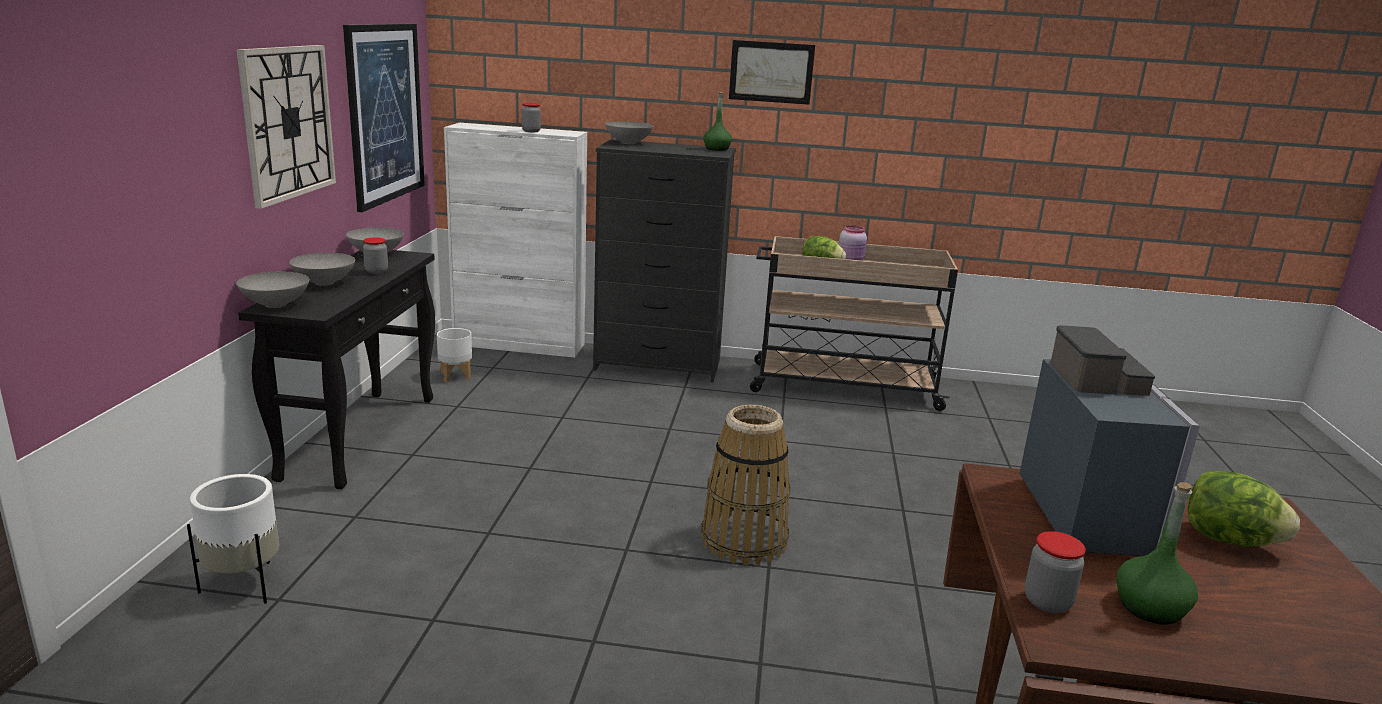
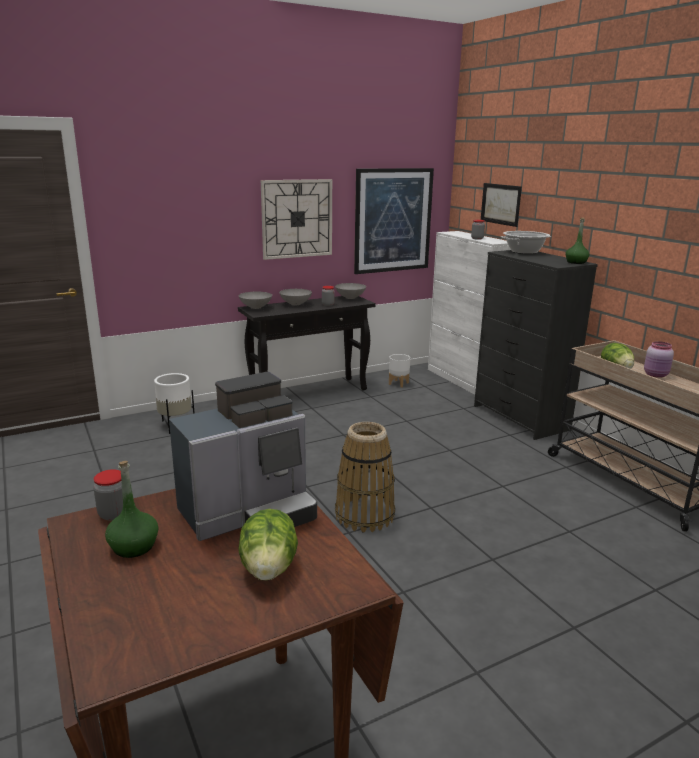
camera: 55 degrees right, 0 degrees up
grey bowl [605,121,653,144] -> cooking pot [501,231,551,254]
picture [729,40,815,105] -> picture moved to [481,183,522,227]

